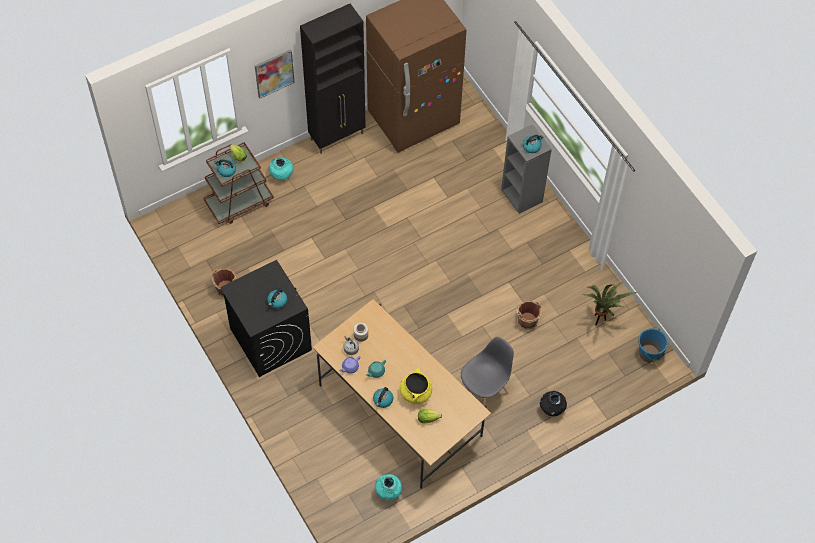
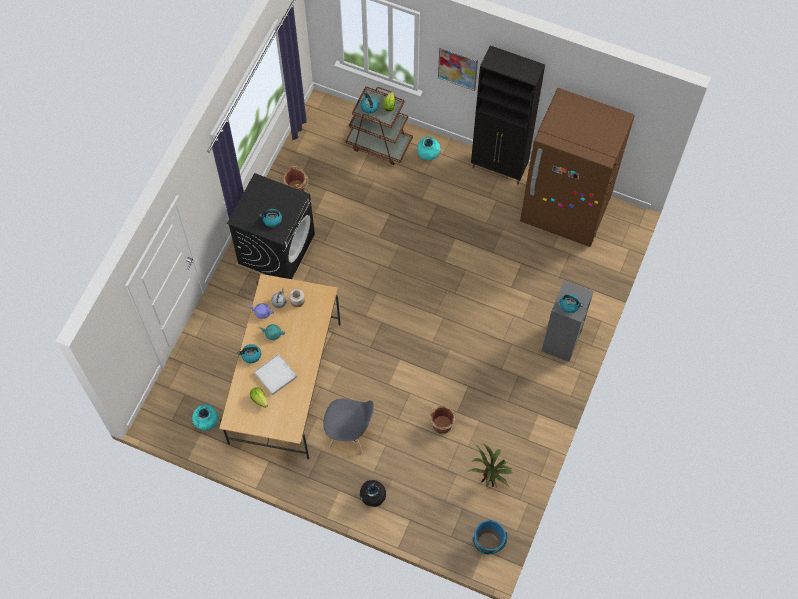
camera: 55 degrees right, 5 degrees up
yellow cooking pot [400,368,432,404] -> white tray [254,354,297,395]

